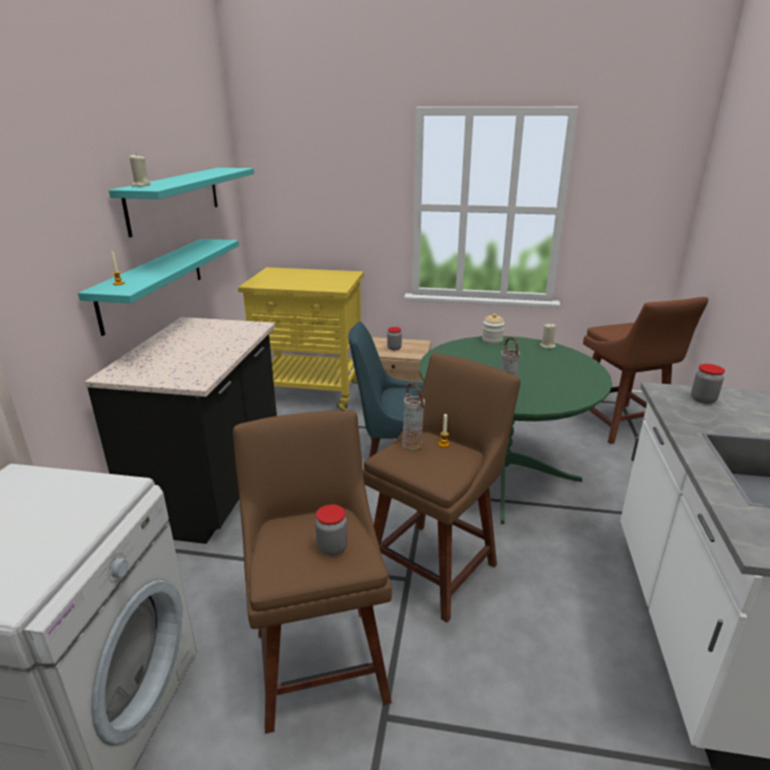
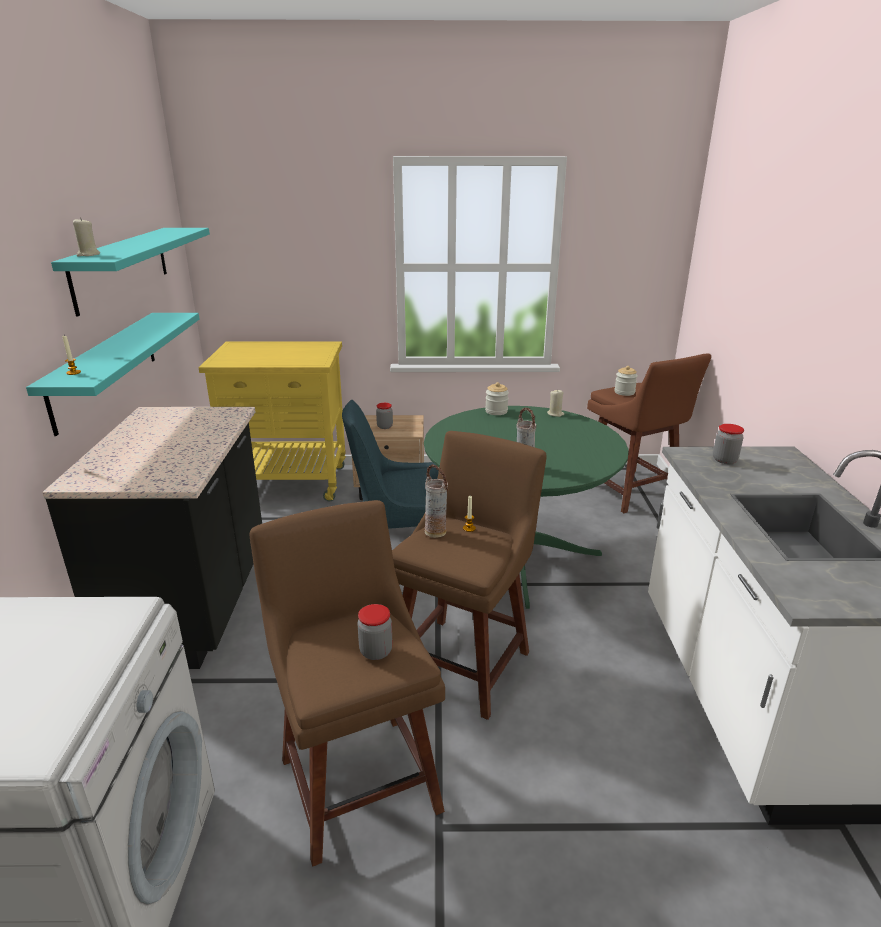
camera: 10 degrees left, 0 degrees up
none -> jar [614,366,638,396]

